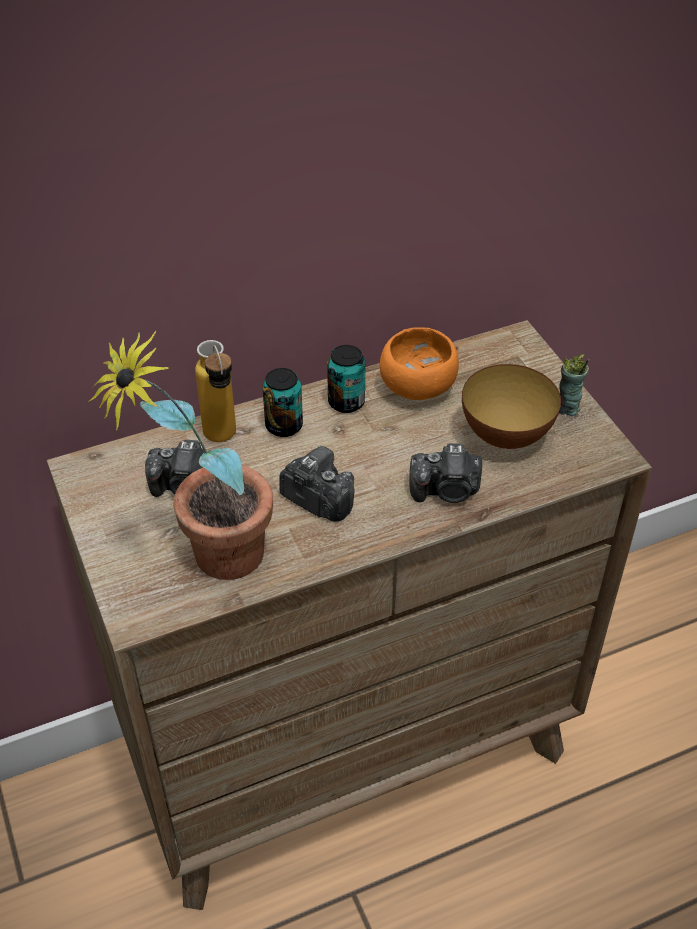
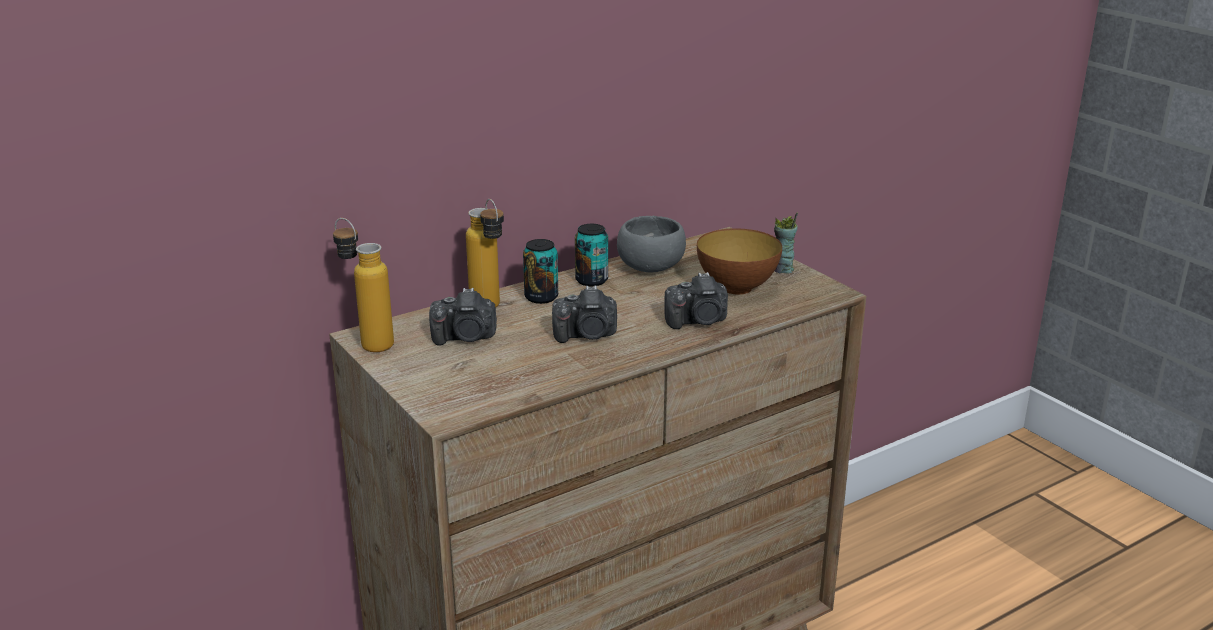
camera: 10 degrees left, 20 degrees down
potted plant [88,331,273,580] -> none
camera [279,446,354,522] -> camera turned 150 degrees clockwise [552,285,617,343]
orange bowl [380,327,459,400] -> grey bowl [617,216,686,273]
none -> bottle [333,218,394,352]

